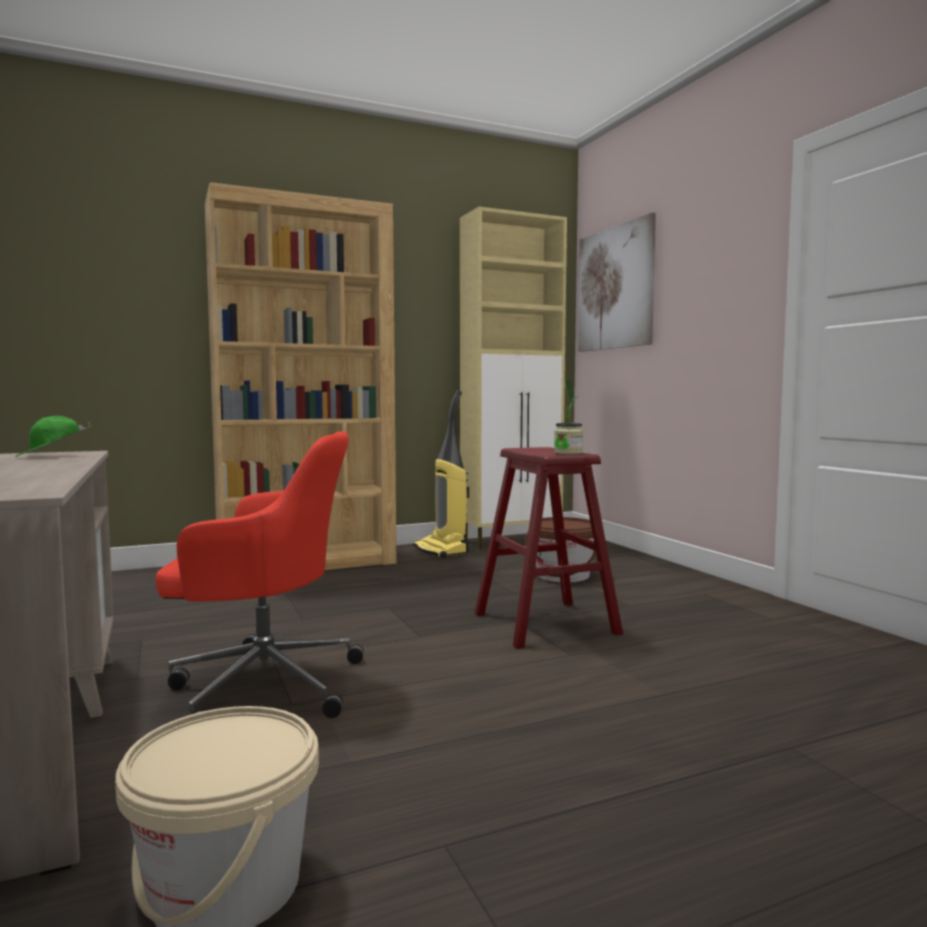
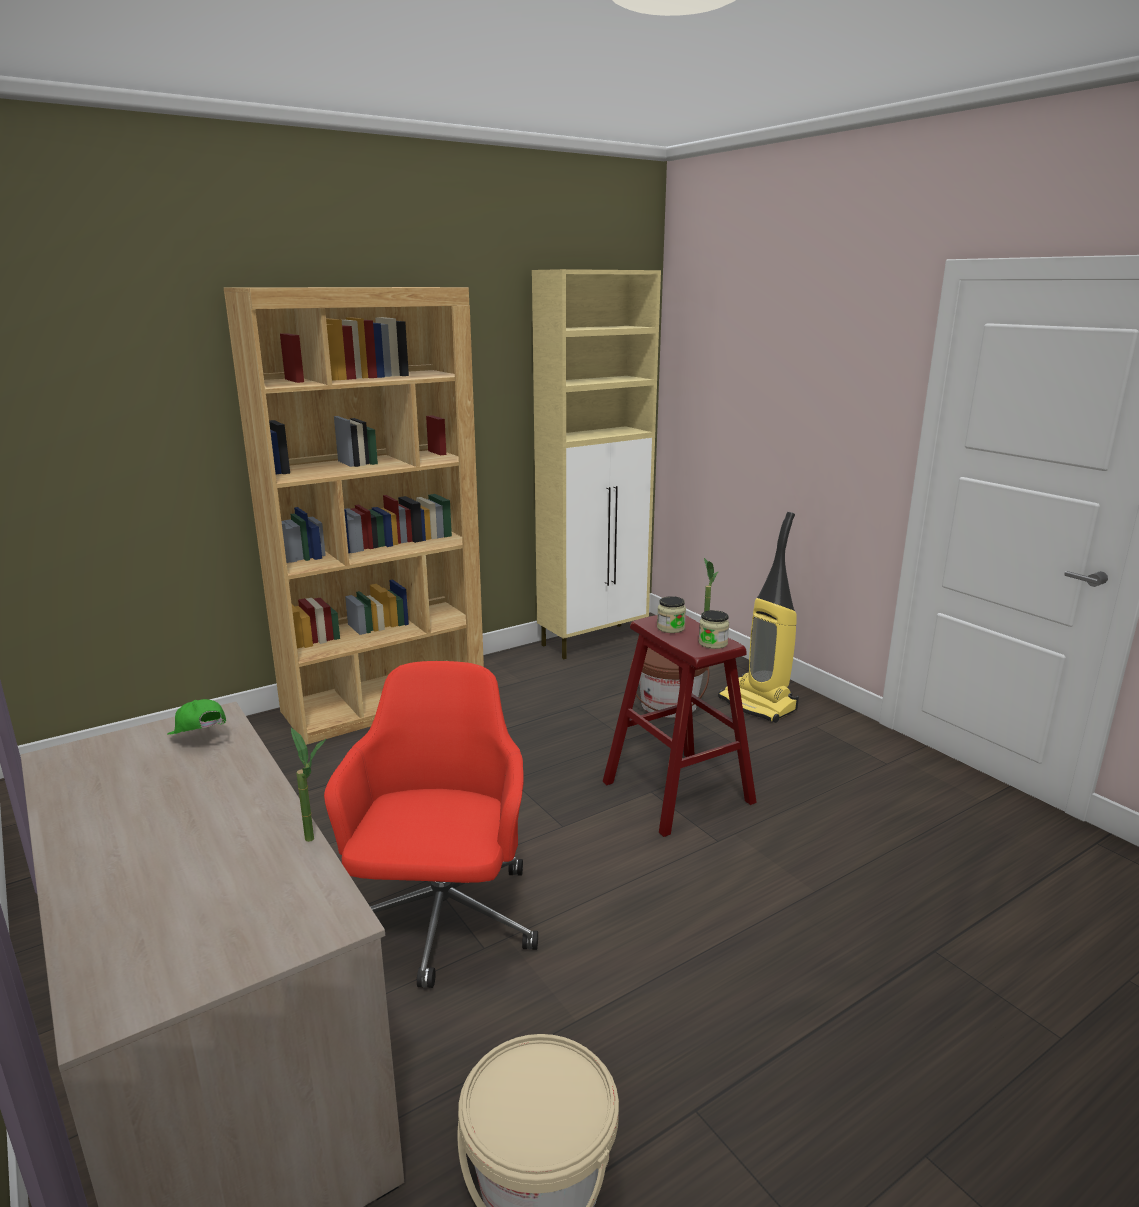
camera: 10 degrees left, 15 degrees up
green cap [15,416,92,457] -> green cap turned 90 degrees clockwise [167,699,226,735]
red office chair [155,431,364,718] -> red office chair turned 75 degrees counterclockwise [324,661,538,988]
vacuum cleaner [414,390,469,558] -> vacuum cleaner moved to [718,512,799,723]
picture [578,212,656,352] -> none
none -> potted plant [291,728,326,842]
none -> jar [657,596,686,633]

